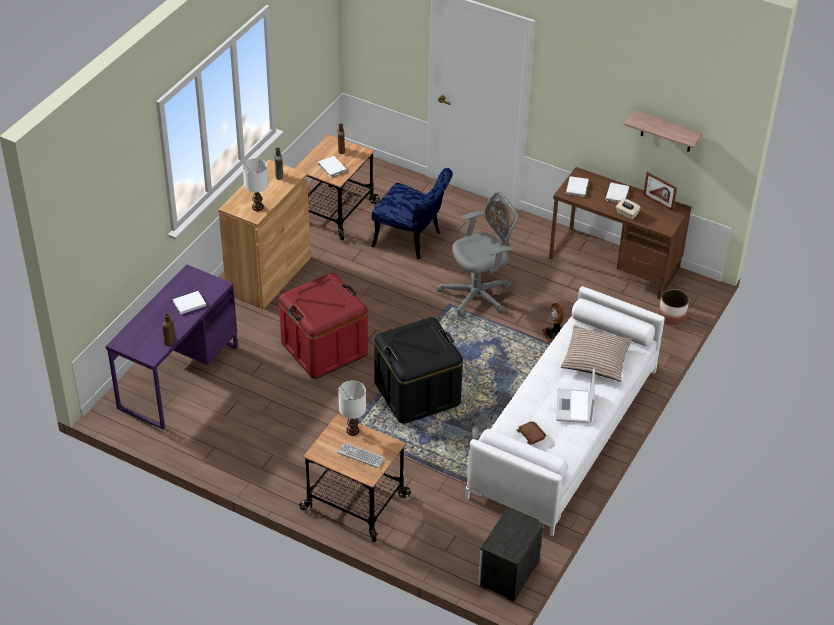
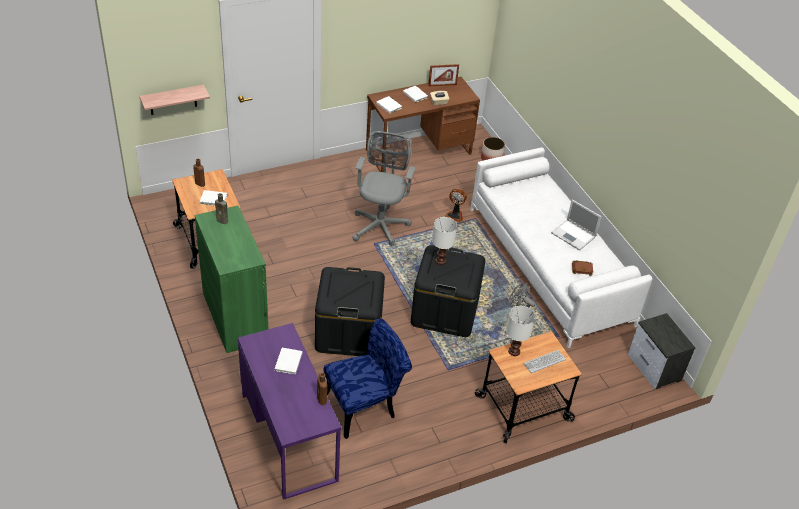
camera: 55 degrees left, 0 degrees up
brown cabinet [218,160,311,310] -> green cabinet [195,205,268,353]
white table lamp [243,158,269,211] -> white table lamp moved to [432,217,457,265]
red storage box [279,273,368,379] -> black storage box [315,267,385,356]
blue chair [371,168,453,259] -> blue chair moved to [323,318,412,439]
pillow [561,325,633,382] -> none
shelf [624,110,703,152] -> shelf moved to [139,85,210,115]

